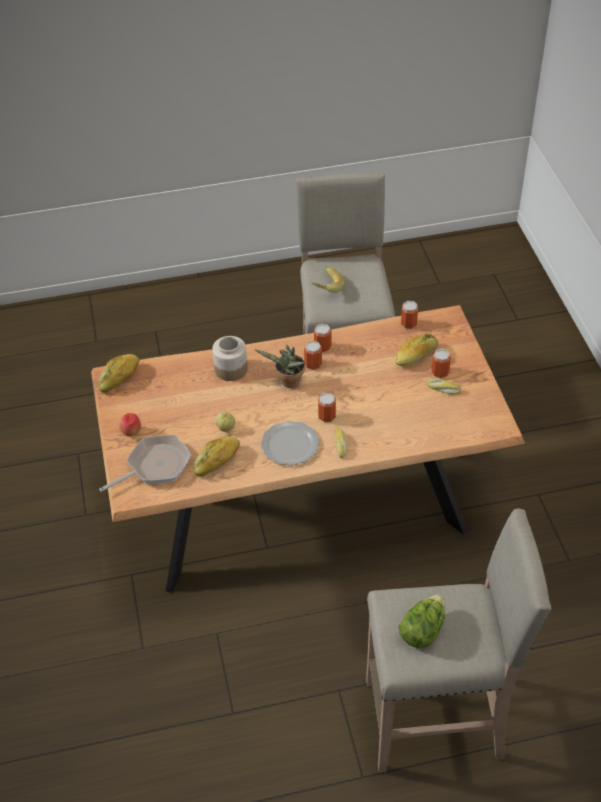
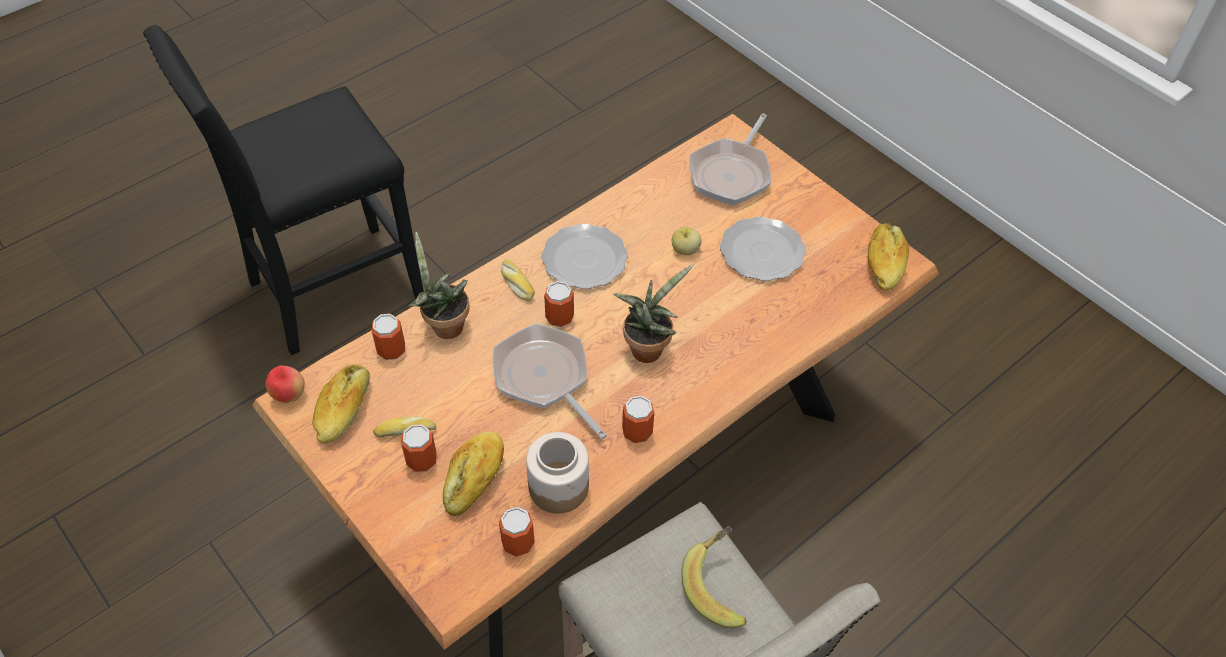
camera: 150 degrees right, 5 degrees up
apple [119,413,141,437] -> apple moved to [266,365,305,403]
bread [194,437,240,477] -> bread moved to [313,365,370,443]
jar [212,336,248,381] -> jar moved to [526,432,589,514]
can [304,341,322,370] -> can moved to [372,314,405,360]
beige stool [366,508,552,773] -> black stool [143,25,424,355]
lettuce [399,594,445,648] -> none
none -> potted plant [408,232,470,339]
none -> frying pan [493,323,607,439]
none -> plate [720,217,806,281]

